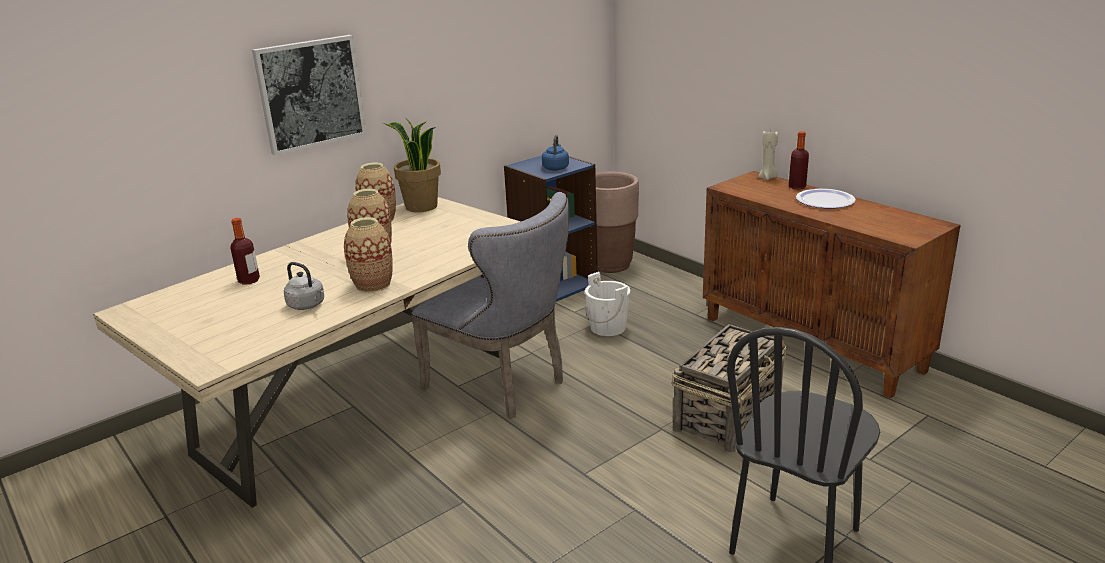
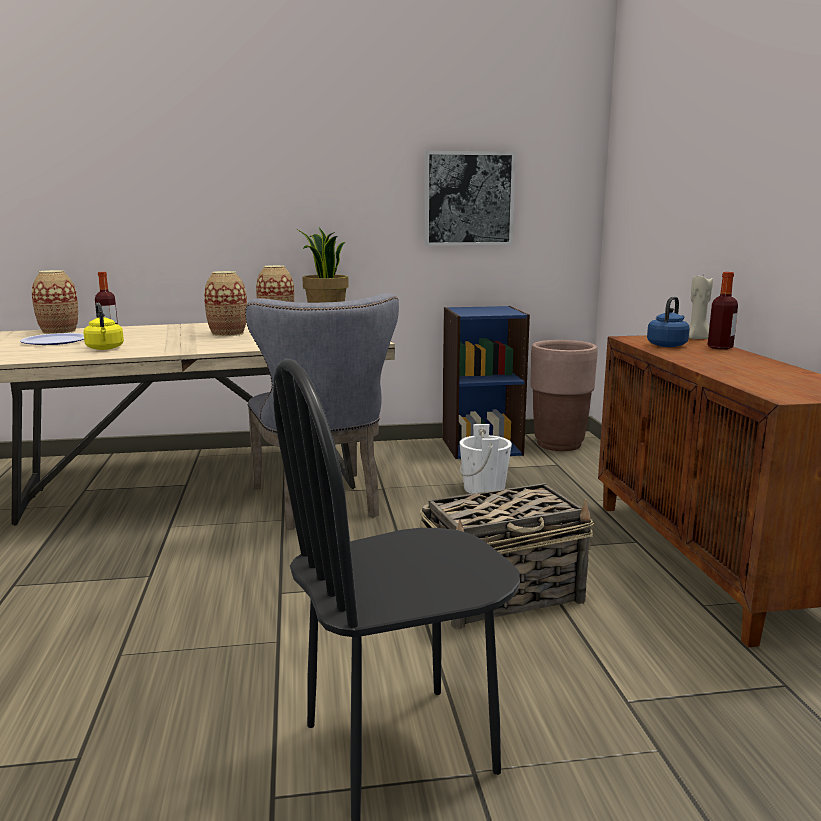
camera: 30 degrees right, 10 degrees down
picture [252,35,366,155] -> picture moved to [424,151,516,246]
grey kettle [284,262,324,310] -> yellow kettle [83,303,124,350]
vase [344,217,393,293] -> vase moved to [32,270,78,334]
blue kettle [542,135,569,170] -> blue kettle moved to [647,297,690,347]
plate [796,189,856,209] -> plate moved to [20,333,84,345]

